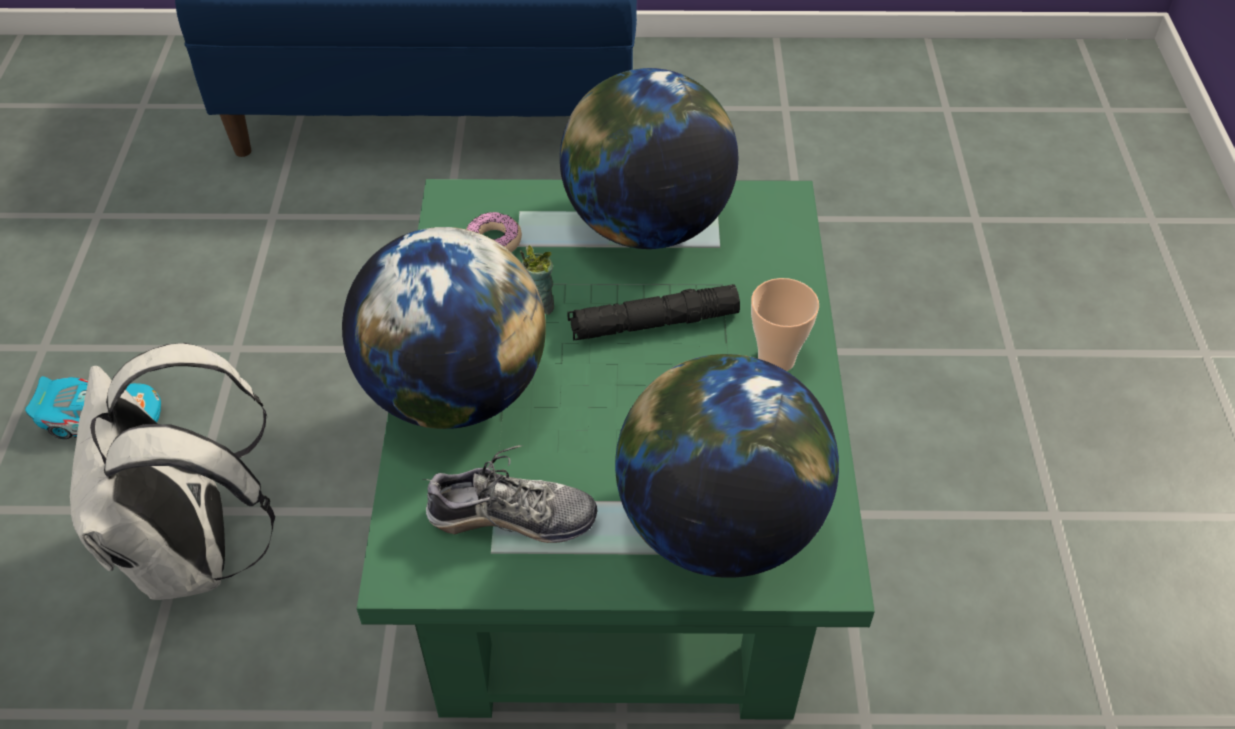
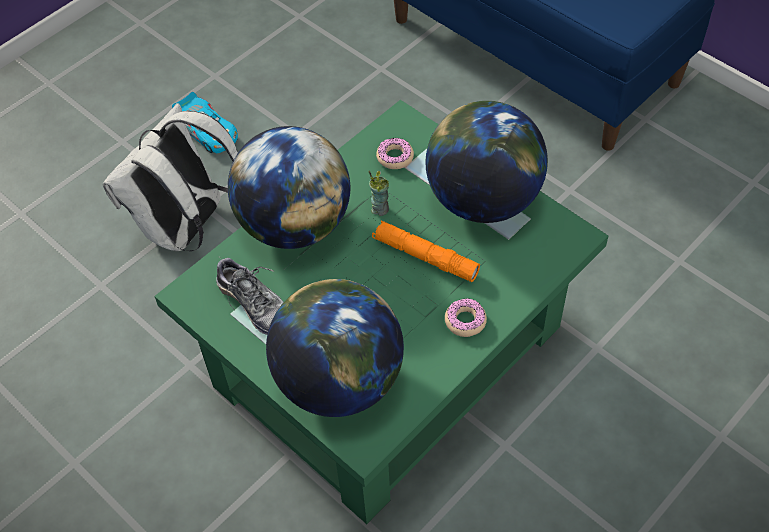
camera: 45 degrees right, 5 degrees up
black flashlight [567,284,740,340] -> orange flashlight [372,220,480,282]
cup [751,278,819,371] -> donut [445,299,487,337]

